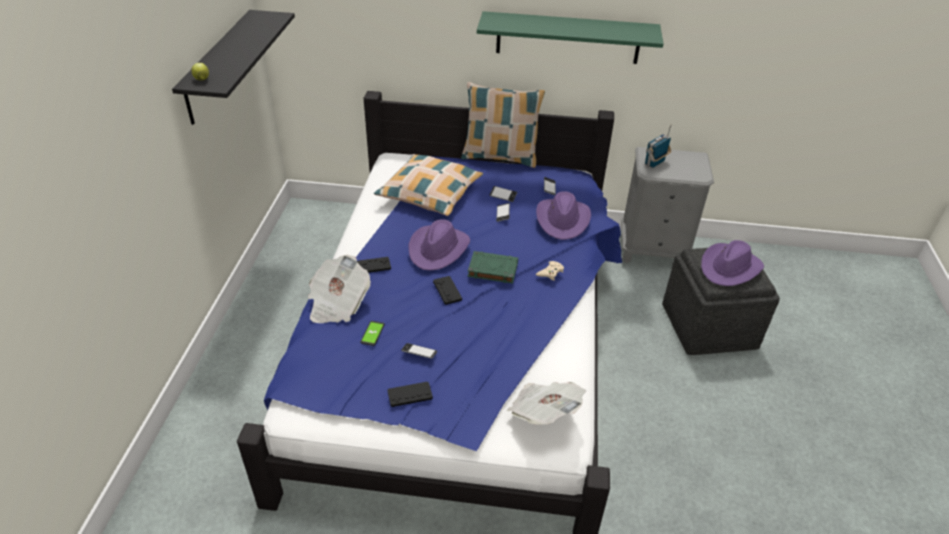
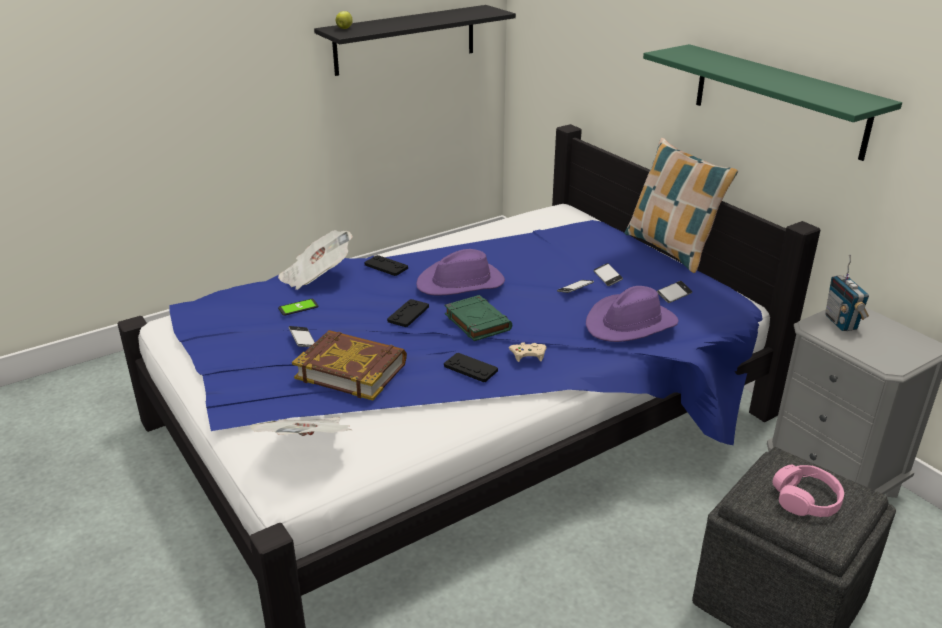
camera: 50 degrees right, 10 degrees down
pillow [374,154,483,216] -> none
black game controller [387,382,433,407] -> black game controller moved to [444,353,498,382]
radio [645,124,672,168] -> radio turned 105 degrees counterclockwise [825,255,869,331]
purple hat [701,240,764,286] -> pink headphones [772,464,844,517]
none -> book [292,330,407,400]

